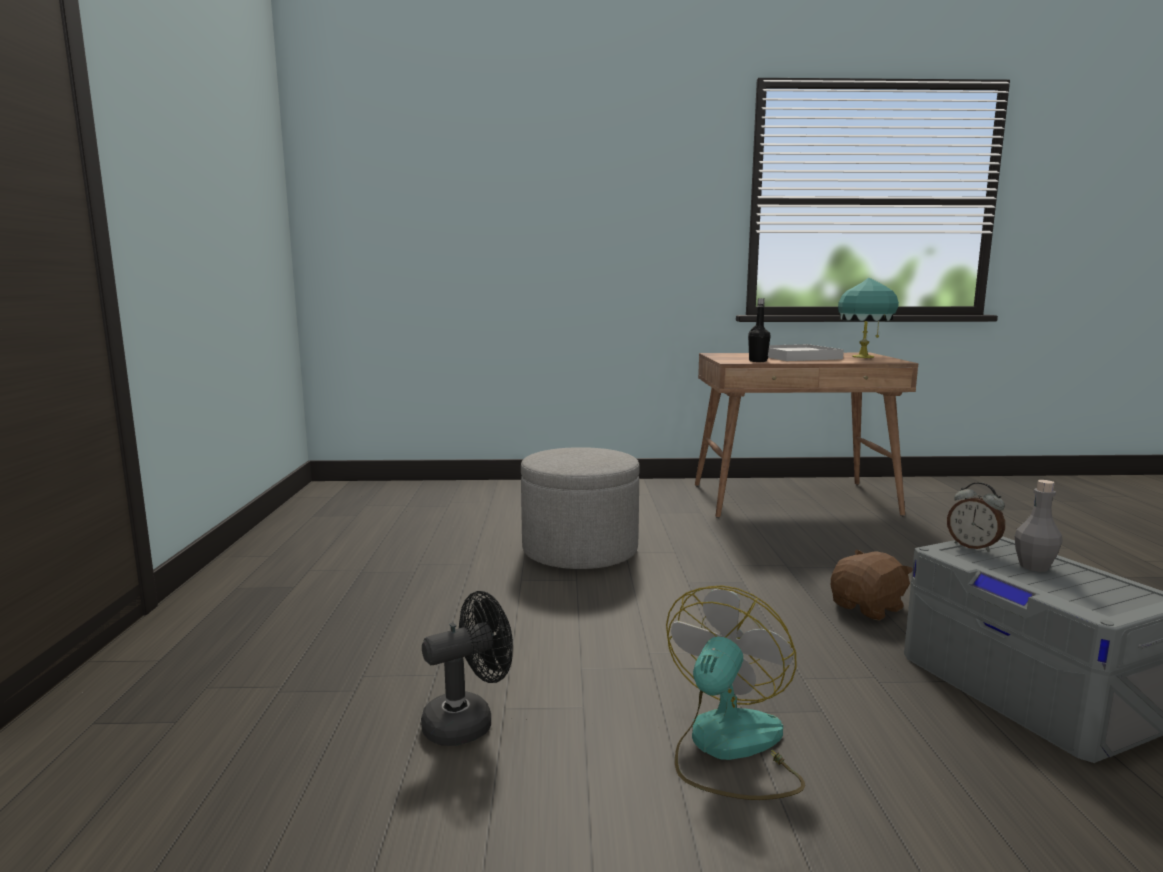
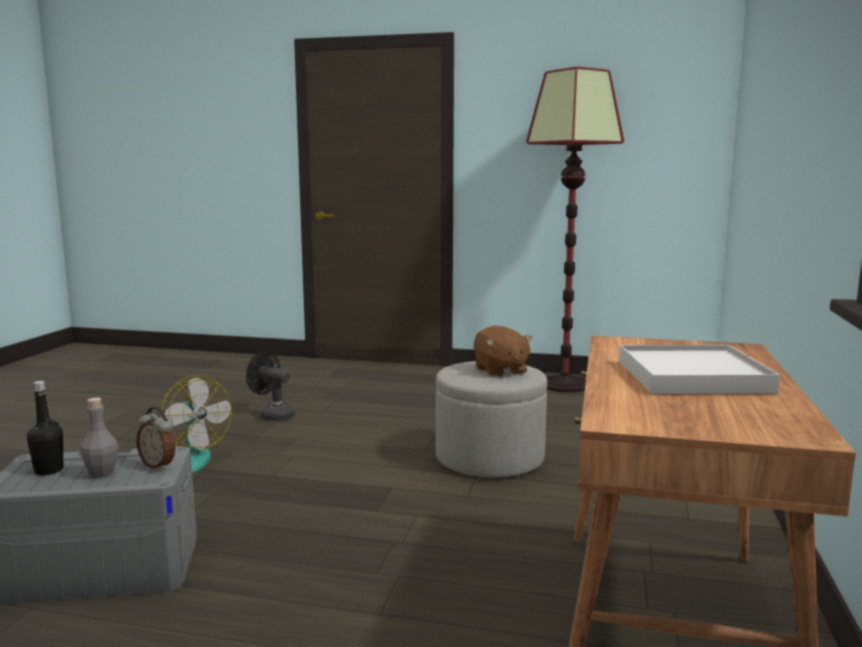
camera: 105 degrees right, 0 degrees up
black fan [421,591,513,746] -> black fan turned 135 degrees clockwise [246,351,295,421]
black bottle [748,298,770,362] -> black bottle moved to [27,381,63,475]
brown plush toy [831,550,913,621] -> brown plush toy moved to [473,325,533,377]
turquoise table lamp [838,278,899,358] -> none
alarm clock [947,482,1005,552] -> alarm clock turned 120 degrees counterclockwise [137,407,176,470]
none -> floor lamp [526,66,624,393]

